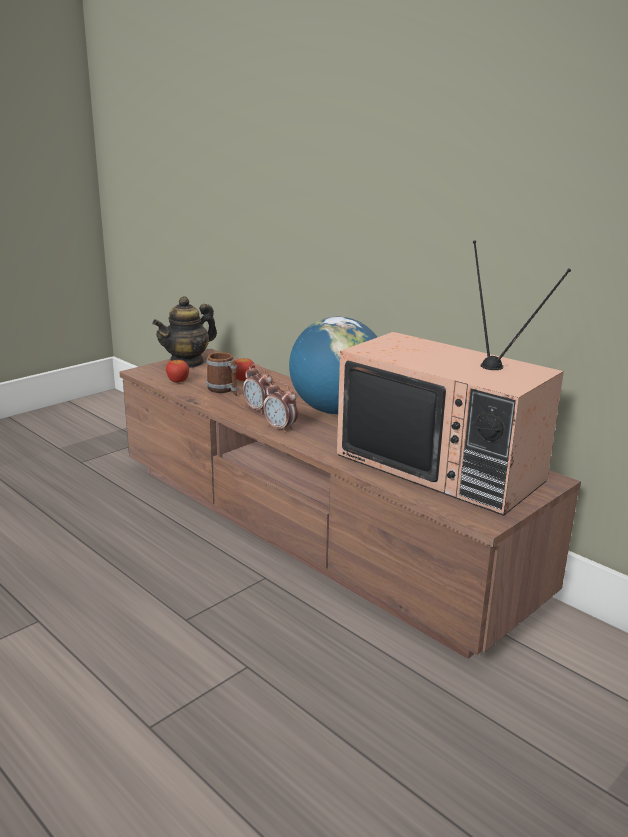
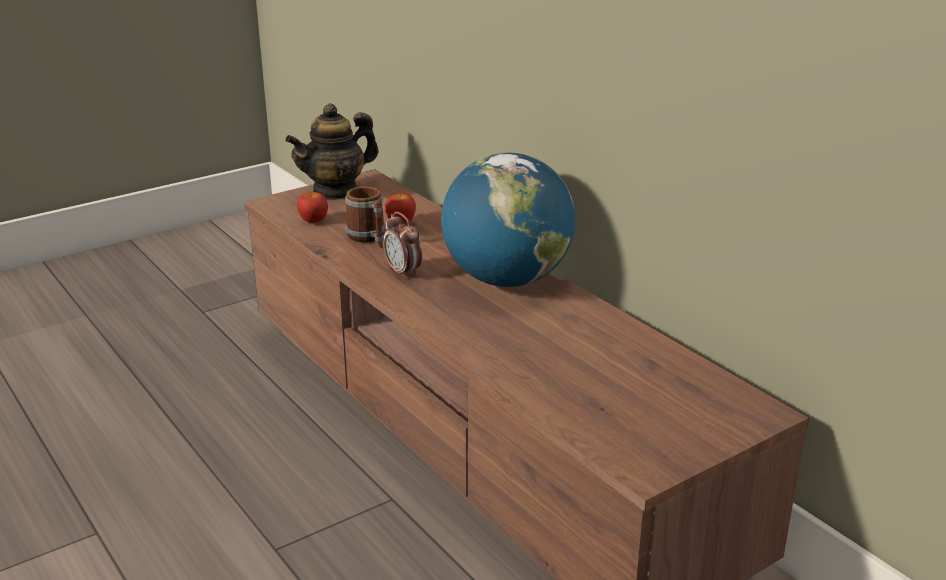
camera: 10 degrees right, 5 degrees up
alarm clock [263,380,298,433] -> none
television [337,240,571,516] -> none

